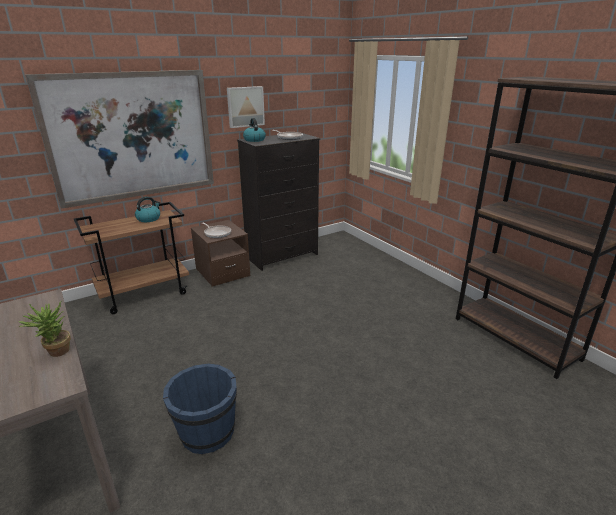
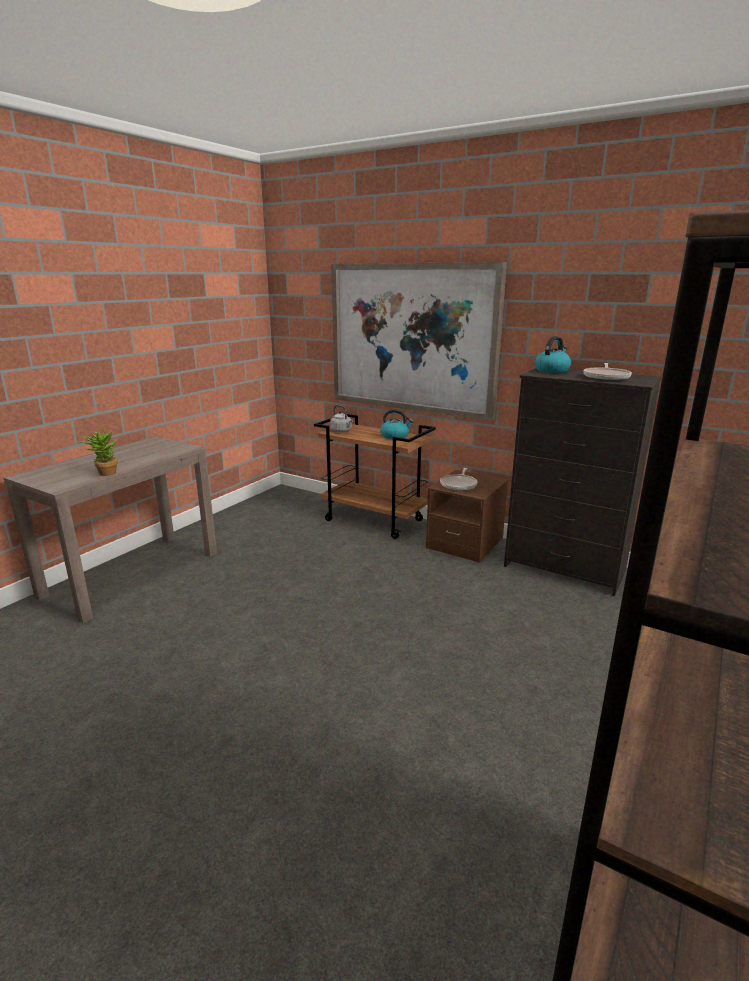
camera: 65 degrees right, 5 degrees down
blue bucket [163,363,237,454] -> none
picture [227,86,265,128] -> none
none -> grey kettle [330,405,353,432]

